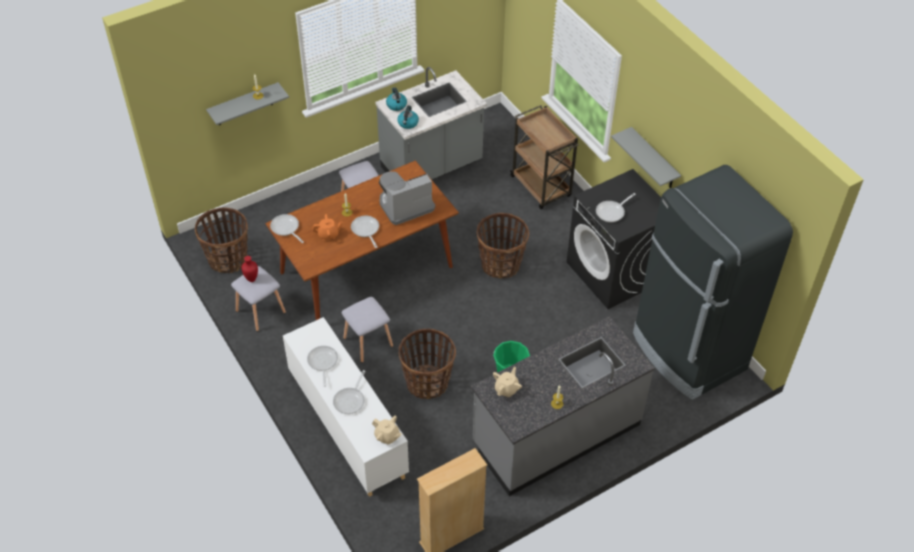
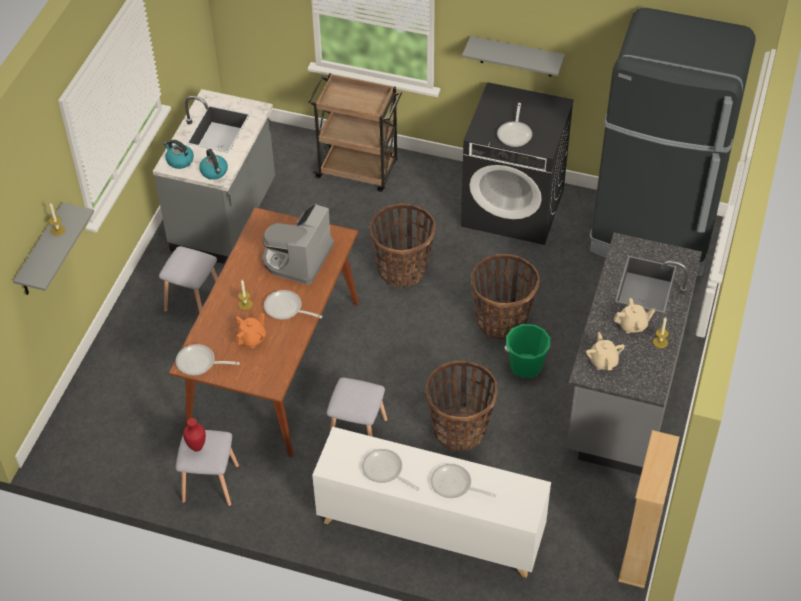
camera: 40 degrees left, 0 degrees up
basket [195,207,248,273] -> basket moved to [471,254,540,340]
frying pan [333,370,365,414] -> frying pan turned 135 degrees clockwise [430,464,496,498]
beige teapot [372,416,402,444] -> beige teapot moved to [614,298,656,333]

